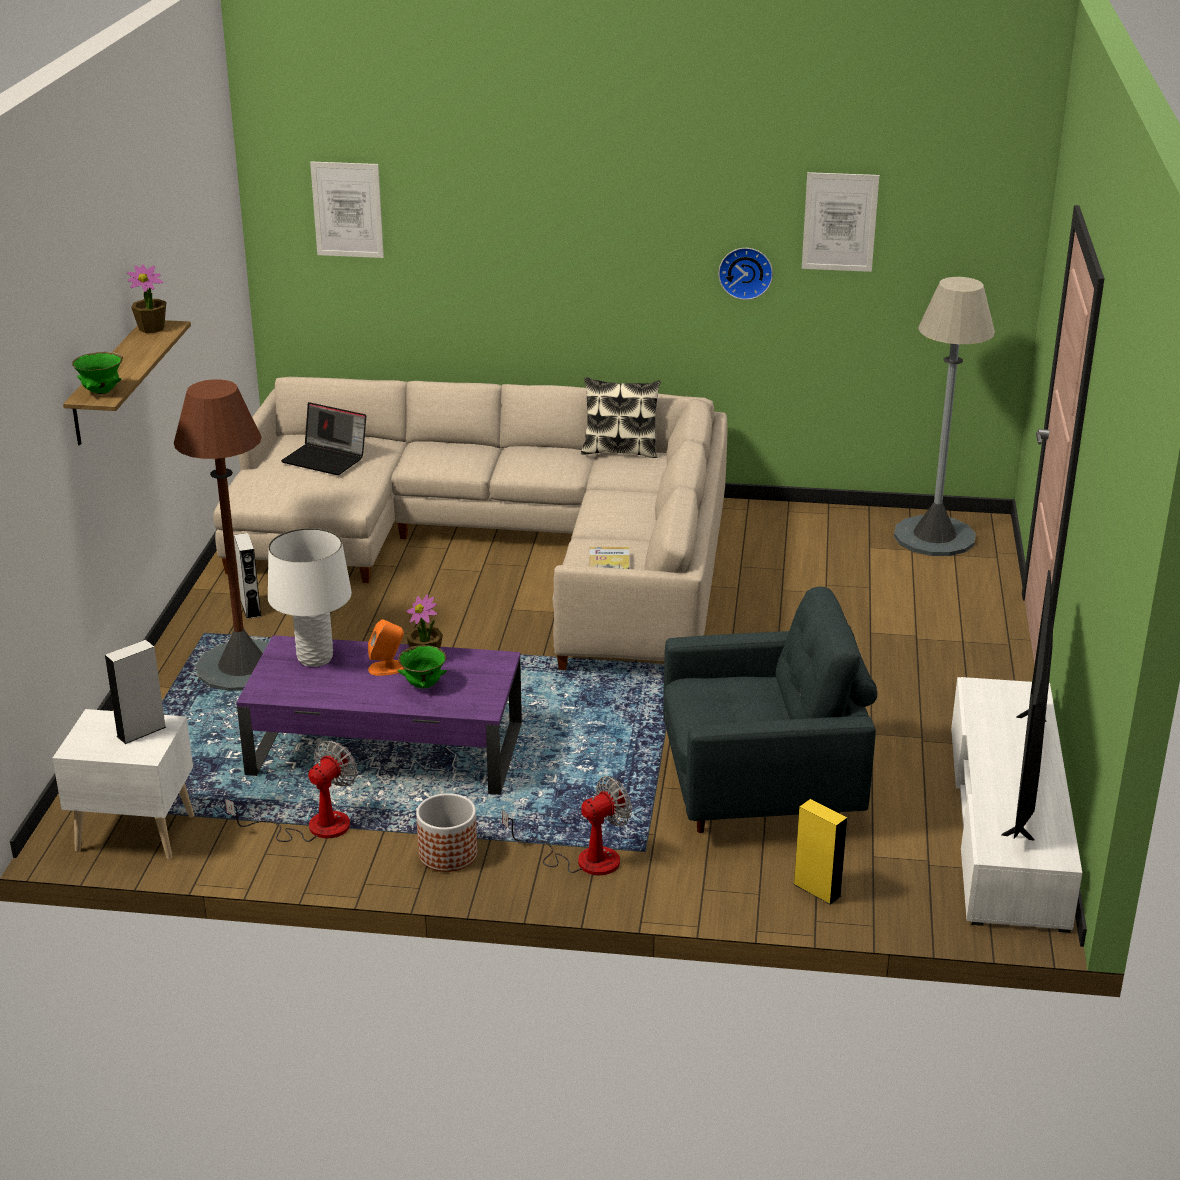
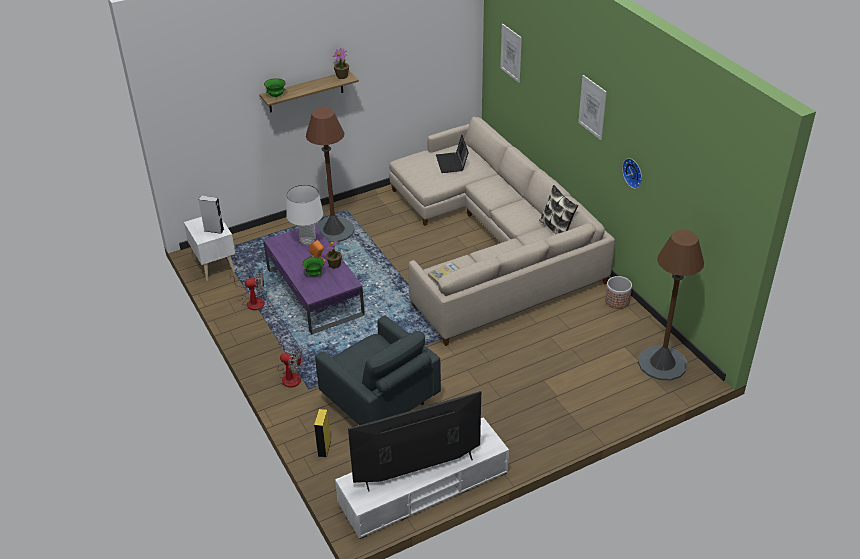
camera: 55 degrees right, 10 degrees up
grey speaker [234,533,262,619] -> none
planter [416,793,477,872] -> planter moved to [605,276,632,309]
picture [802,172,879,272] -> picture moved to [578,75,607,140]
grey floor lamp [894,277,995,556] -> brown floor lamp [638,230,704,381]

